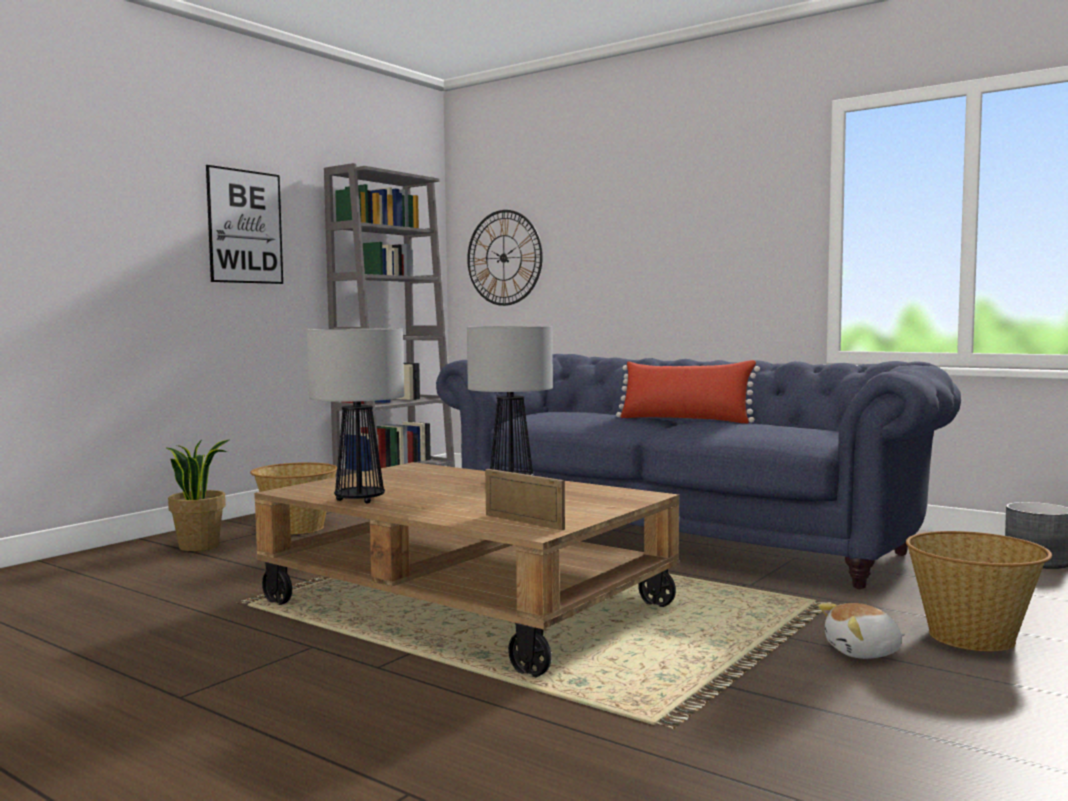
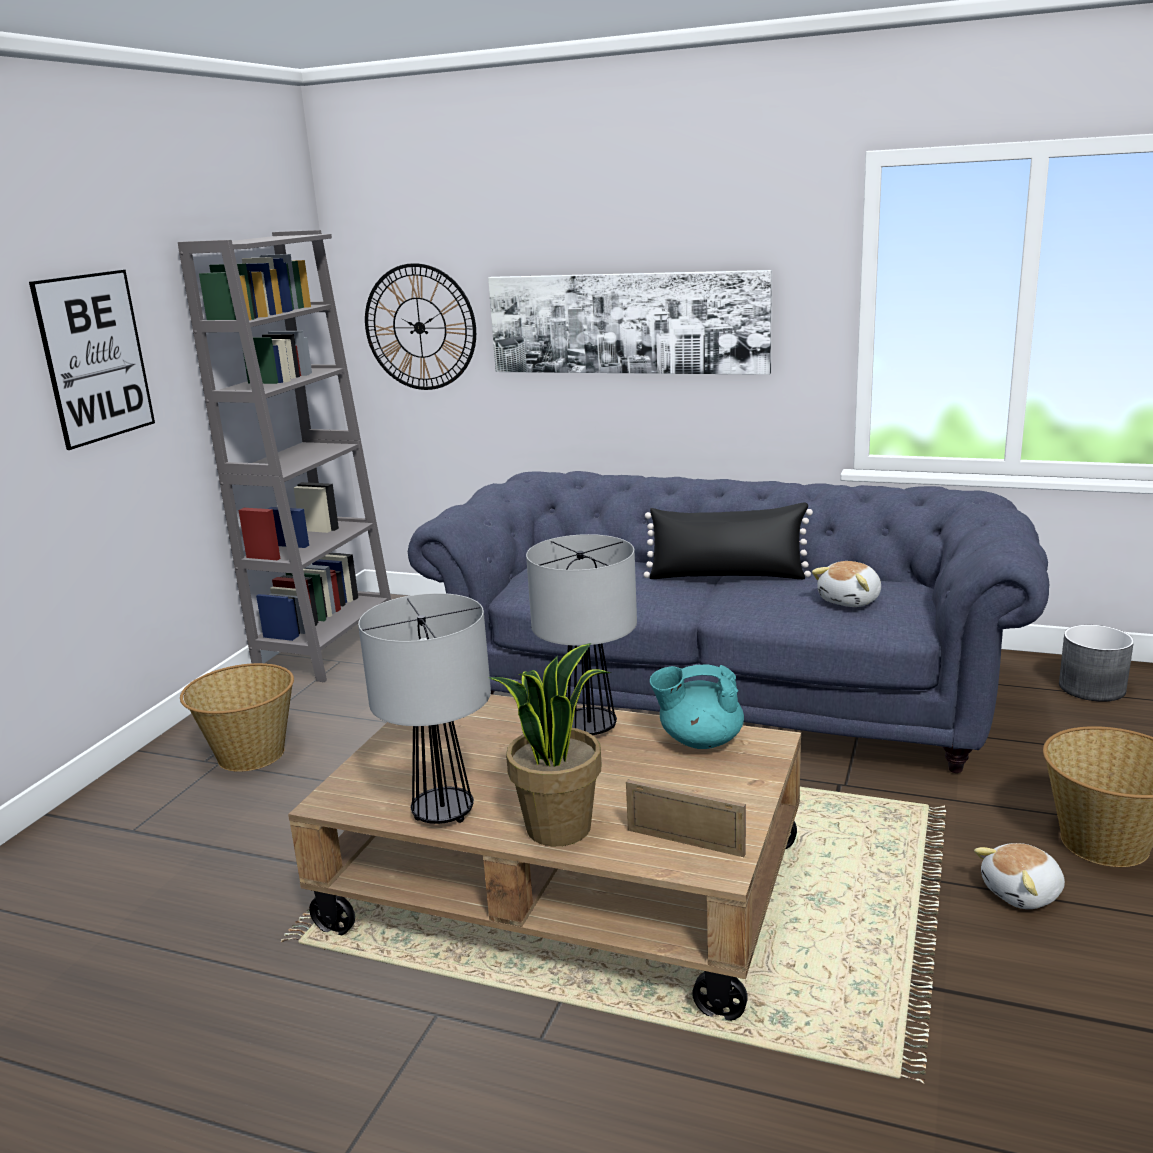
camera: 15 degrees left, 15 degrees up
potted plant [167,439,230,551] -> potted plant moved to [488,643,611,846]
red pillow [616,360,760,423] -> black pillow [644,502,813,579]
none -> picture [488,270,772,375]
none -> turquoise teapot [650,665,744,749]
none -> plush toy [812,561,881,607]

